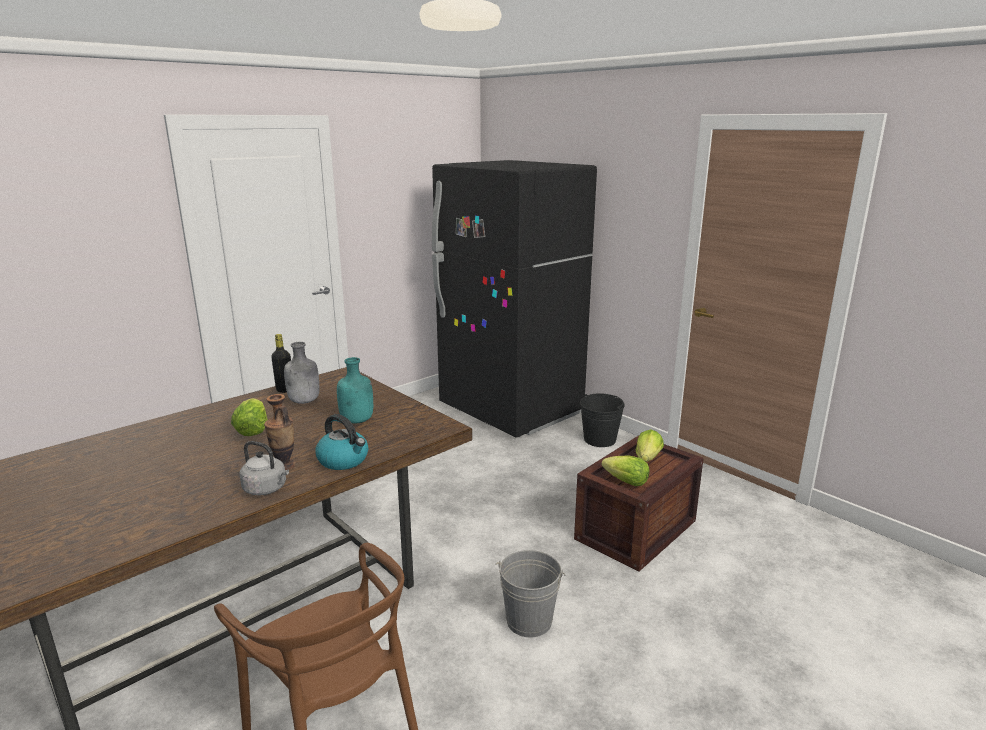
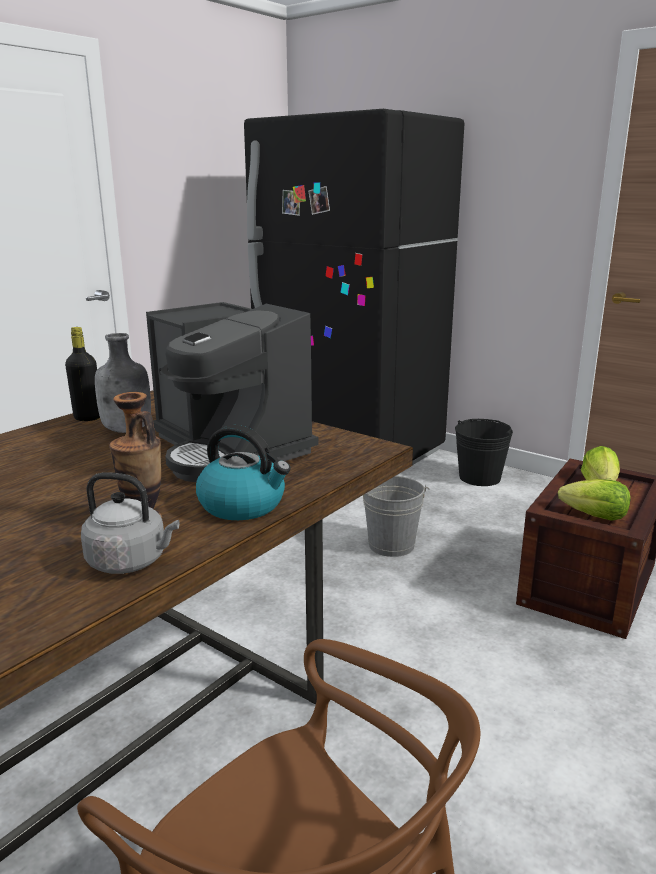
camera: 10 degrees left, 0 degrees up
lettuce [231,398,268,436] -> none
turquoise bottle [337,357,373,424] -> coffee machine [146,302,318,482]
grey bucket [495,550,565,638] -> grey bucket moved to [363,476,429,557]

